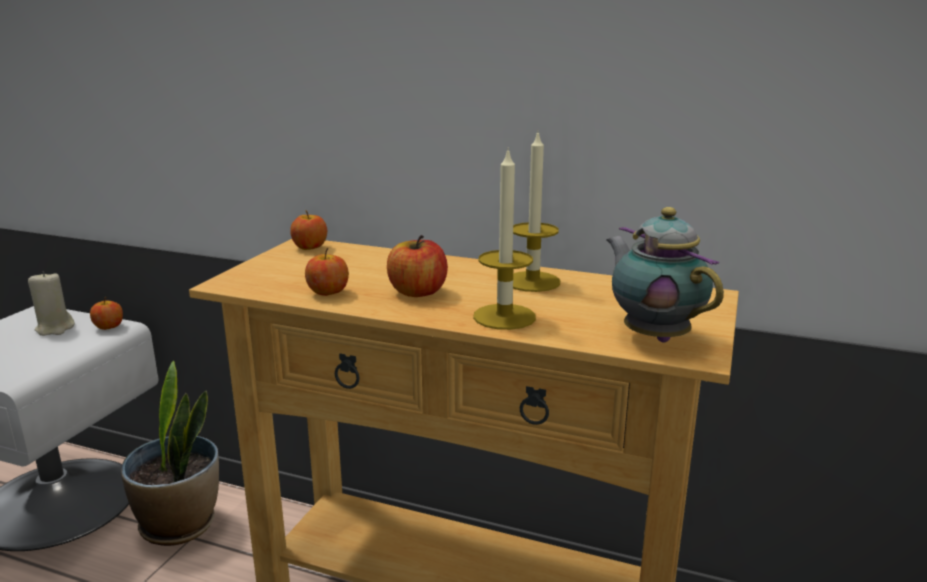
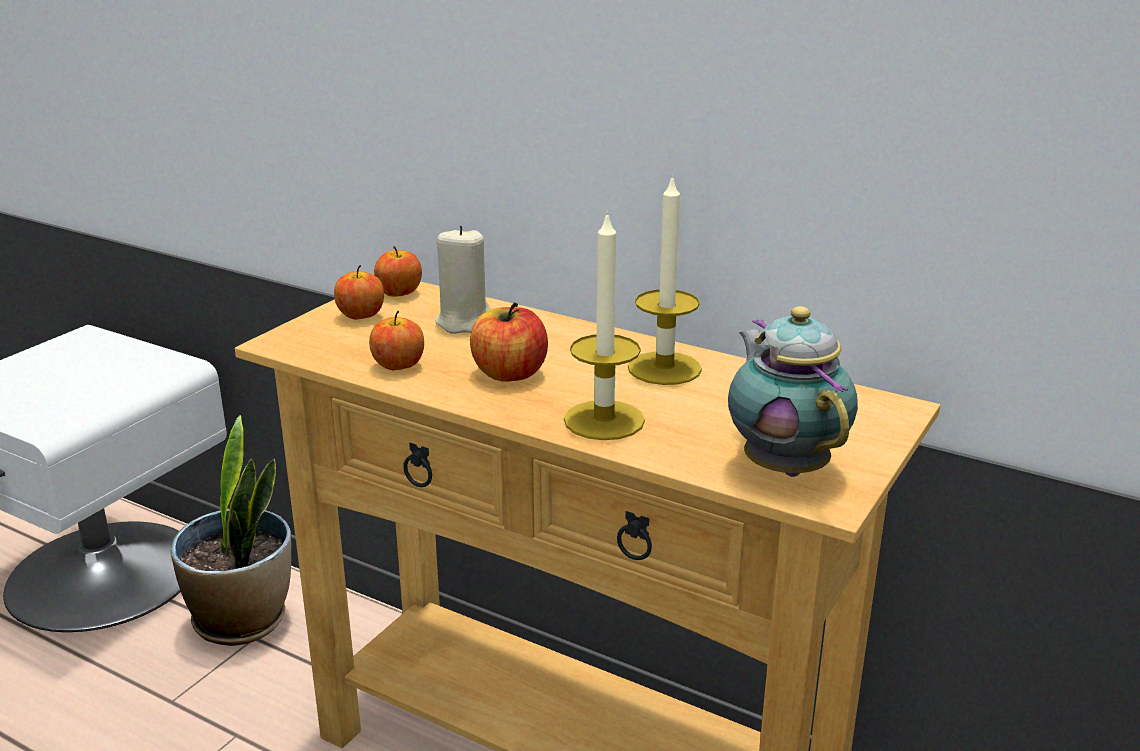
camera: 10 degrees right, 5 degrees up
beige candle [28,271,75,336] -> beige candle moved to [435,225,491,334]
apple [90,297,123,330] -> apple moved to [334,265,384,319]

